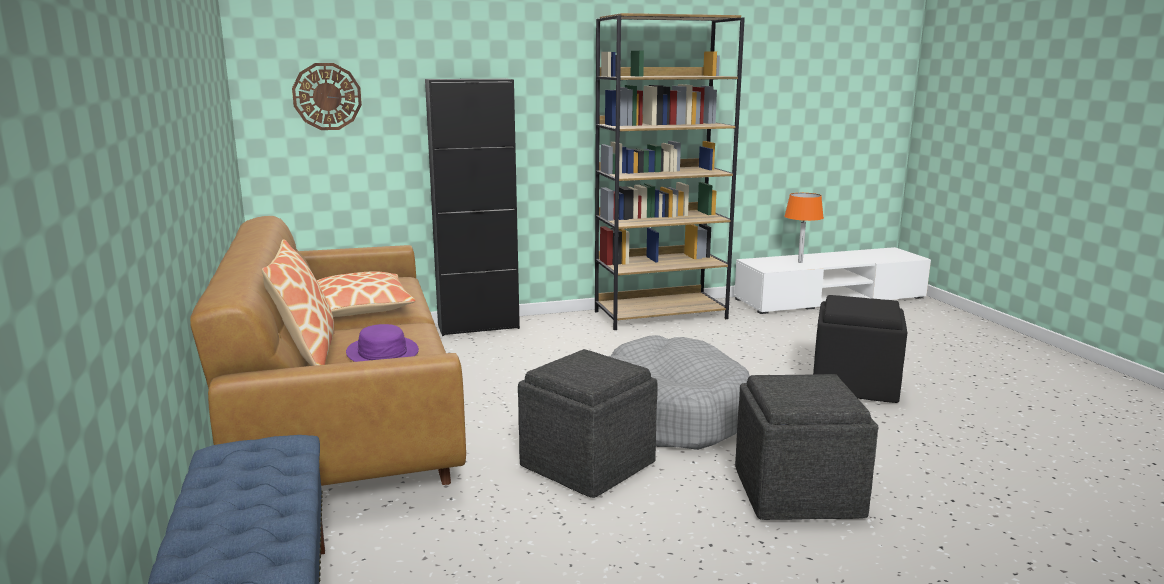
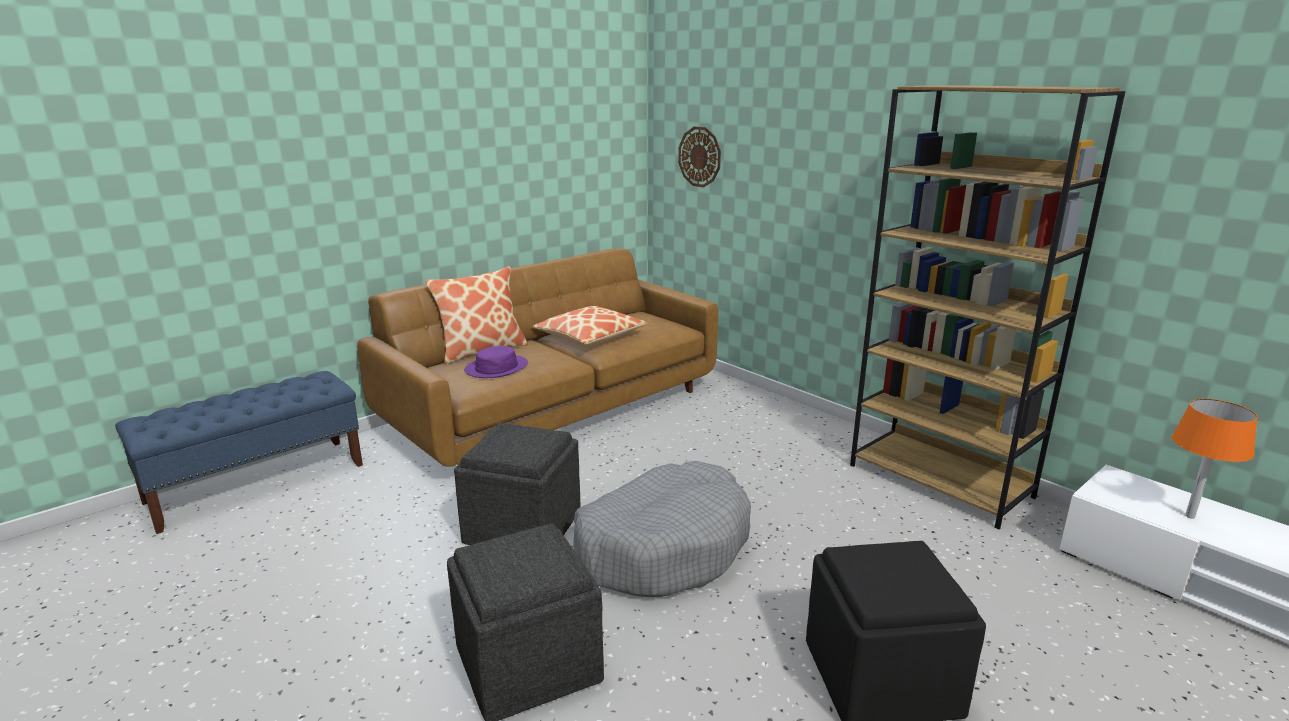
camera: 65 degrees right, 5 degrees up
black cabinet [425,79,520,336] -> none

